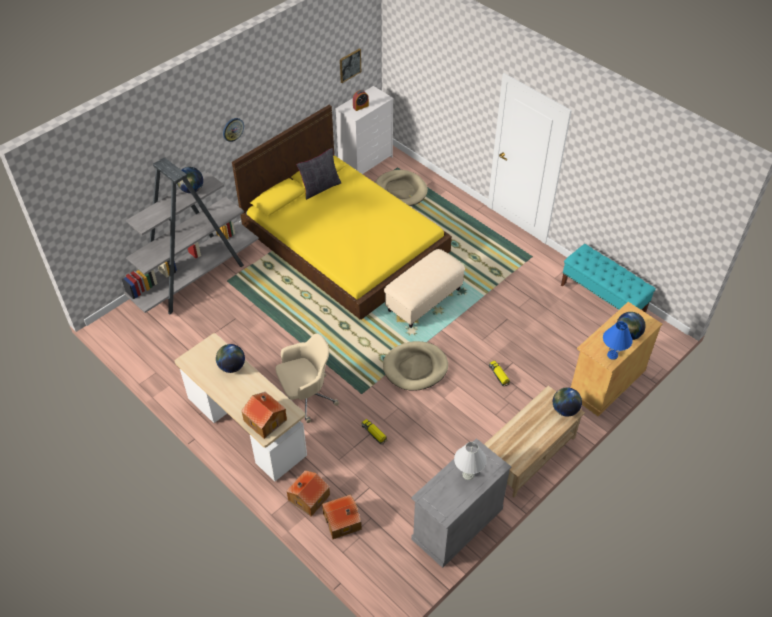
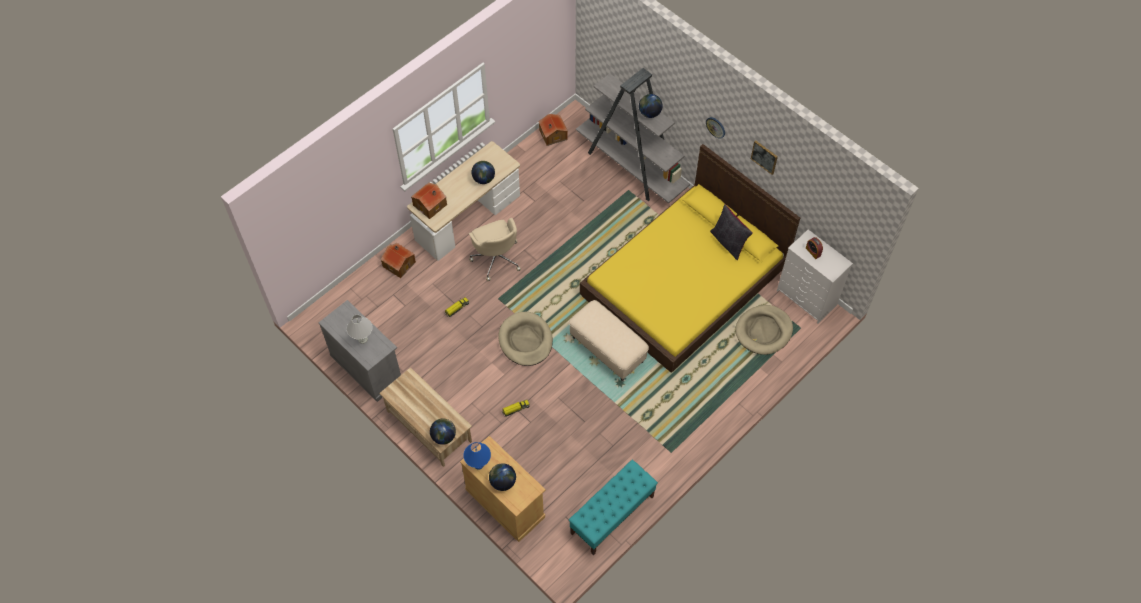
camera: 90 degrees right, 10 degrees up
toy house [322,494,362,539] -> toy house moved to [538,114,568,146]
picture [340,48,361,83] -> picture moved to [751,140,778,175]

